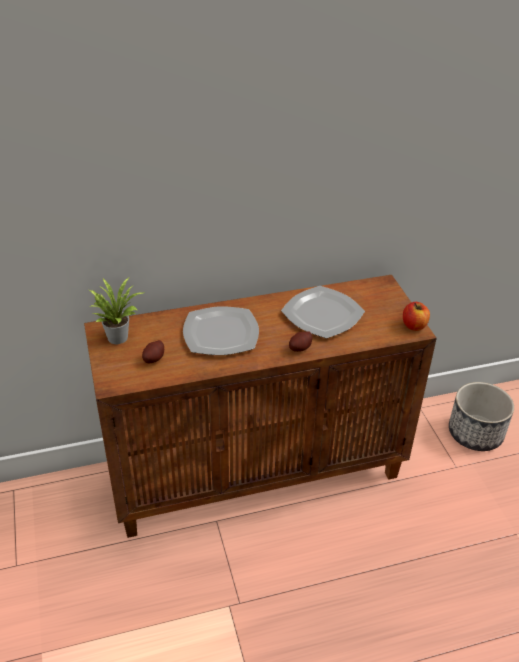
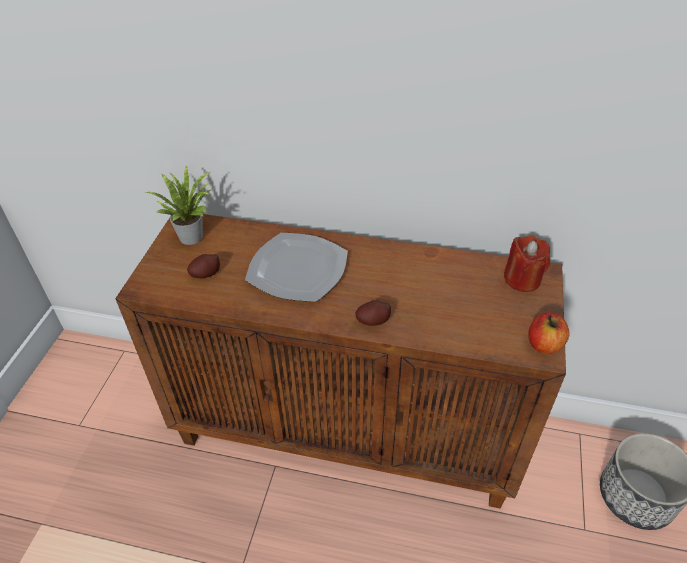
camera: 30 degrees right, 5 degrees up
plate [281,286,365,338] -> none
none -> red candle [504,235,550,292]

